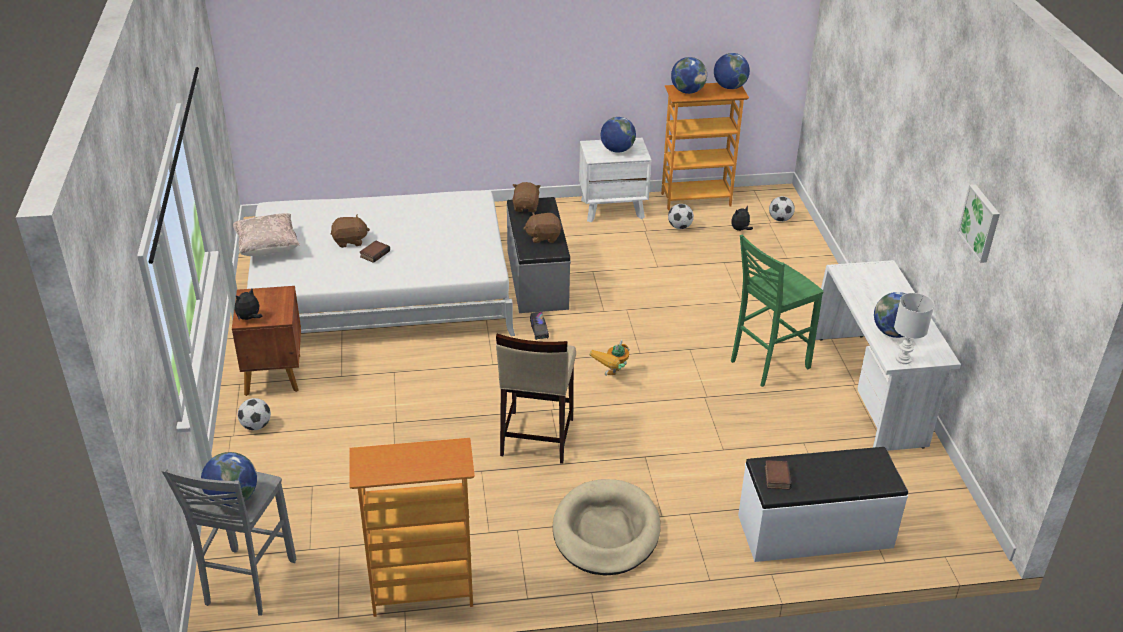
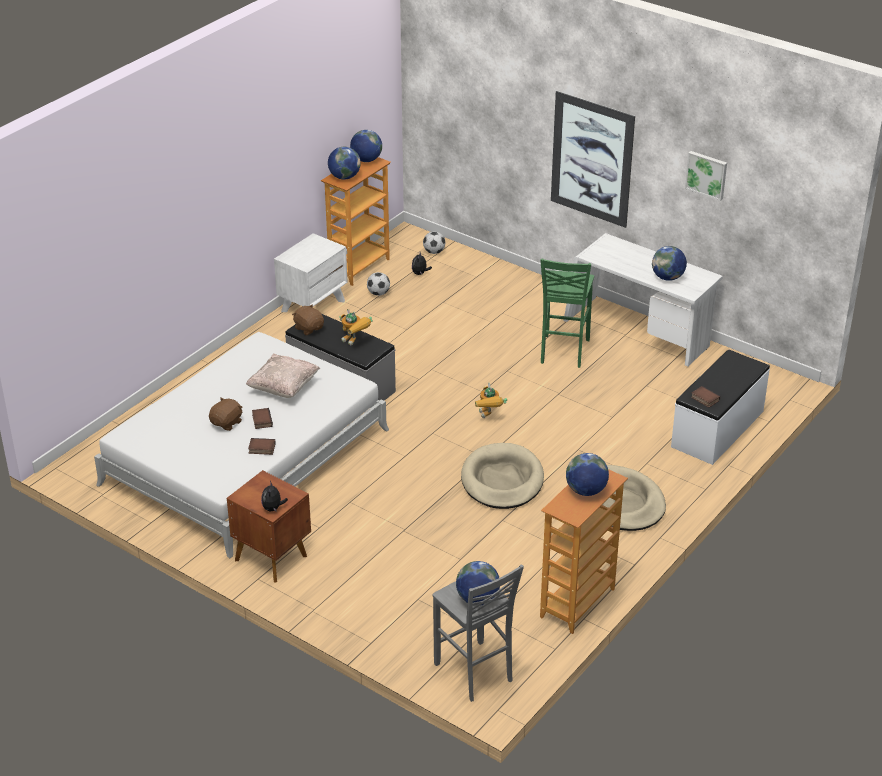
camera: 45 degrees left, 0 degrees up
beige pillow [233,213,300,256] -> beige pillow moved to [246,353,320,398]
football [238,398,271,430] -> none
beige stool [496,334,576,464] -> beige dog bed [461,443,544,509]
brown plush toy [523,212,562,243] -> toy robot [339,309,373,345]
toy truck [530,312,549,340] -> none
globe [601,117,636,153] -> globe moved to [566,453,609,496]
white table lamp [894,293,934,364] -> none
none -> book [248,438,276,455]
none -> picture [551,91,635,228]

